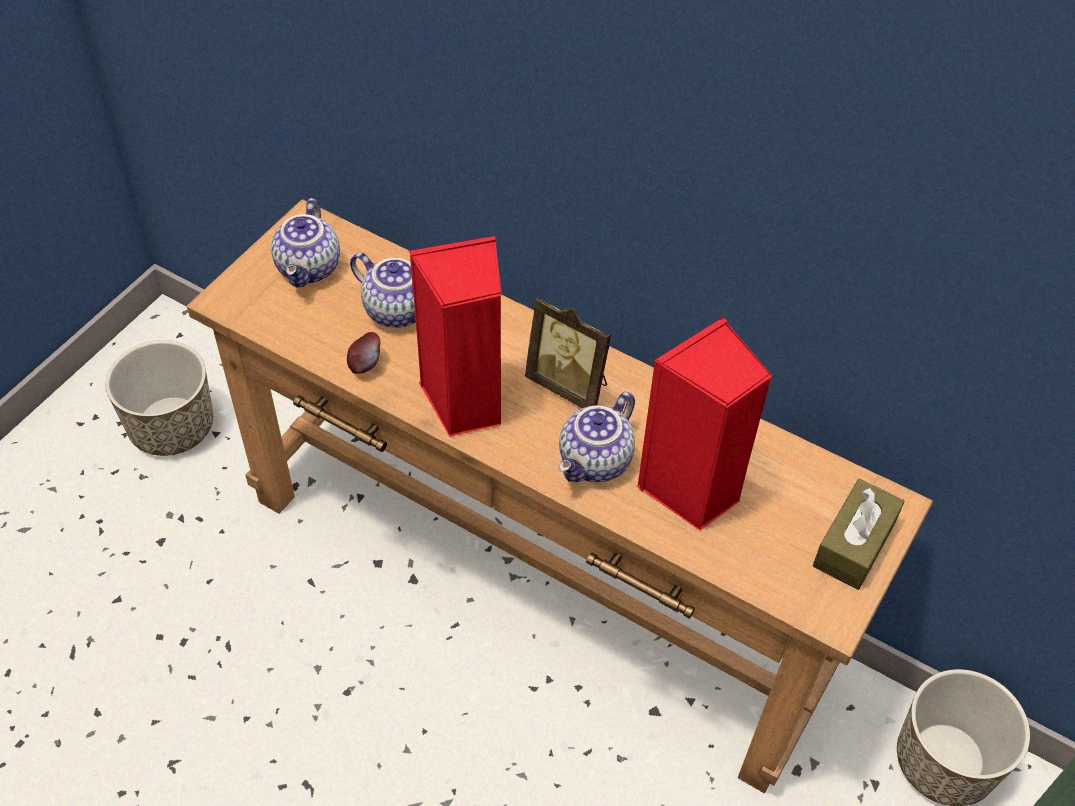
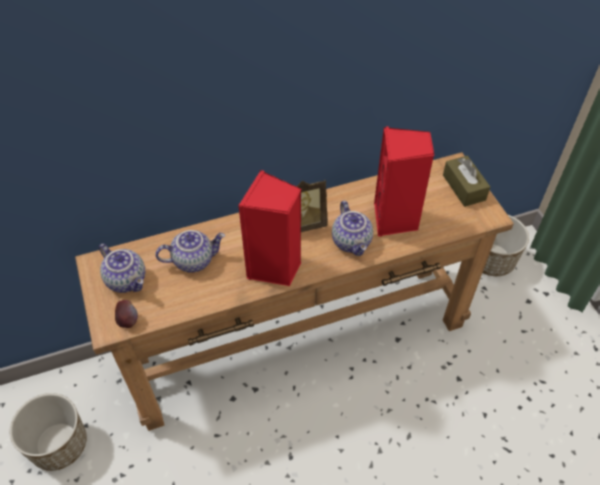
camera: 50 degrees left, 0 degrees up
apple [347,332,380,374] -> apple moved to [115,300,138,328]

